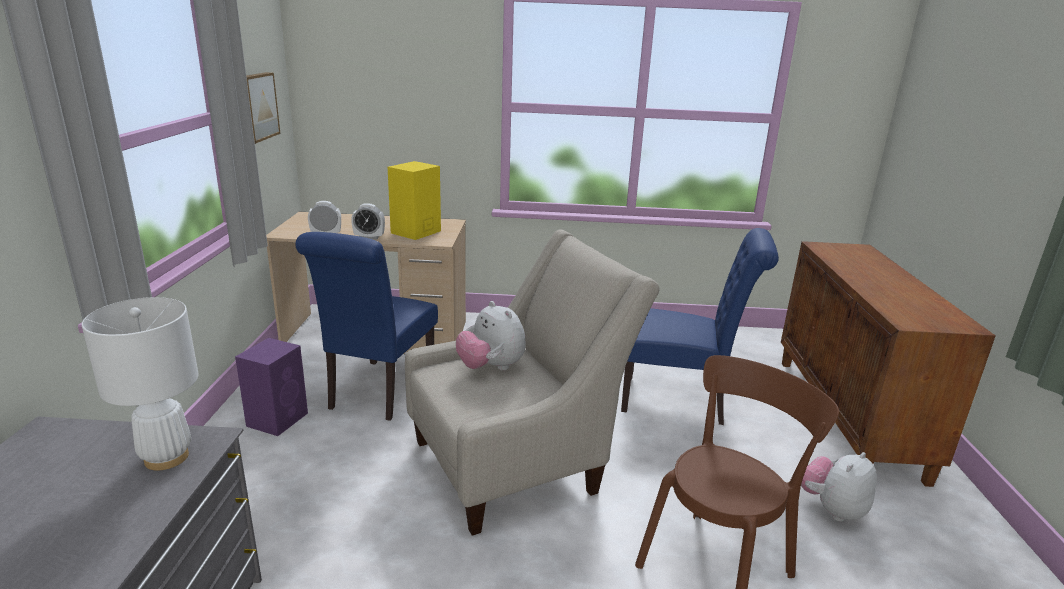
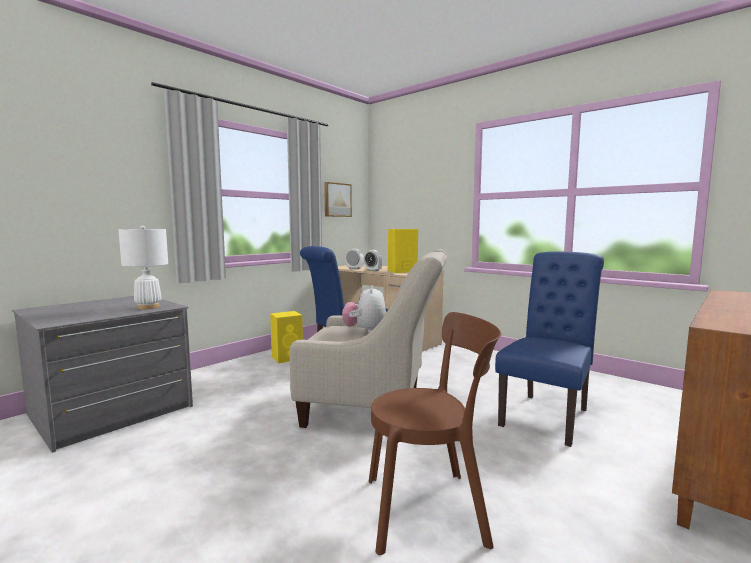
camera: 40 degrees right, 15 degrees down
purple speaker [235,338,308,436] -> yellow speaker [270,311,303,364]
blue chair [621,228,779,425] -> blue chair turned 105 degrees counterclockwise [495,251,604,447]
plush toy [801,452,877,522] -> none

